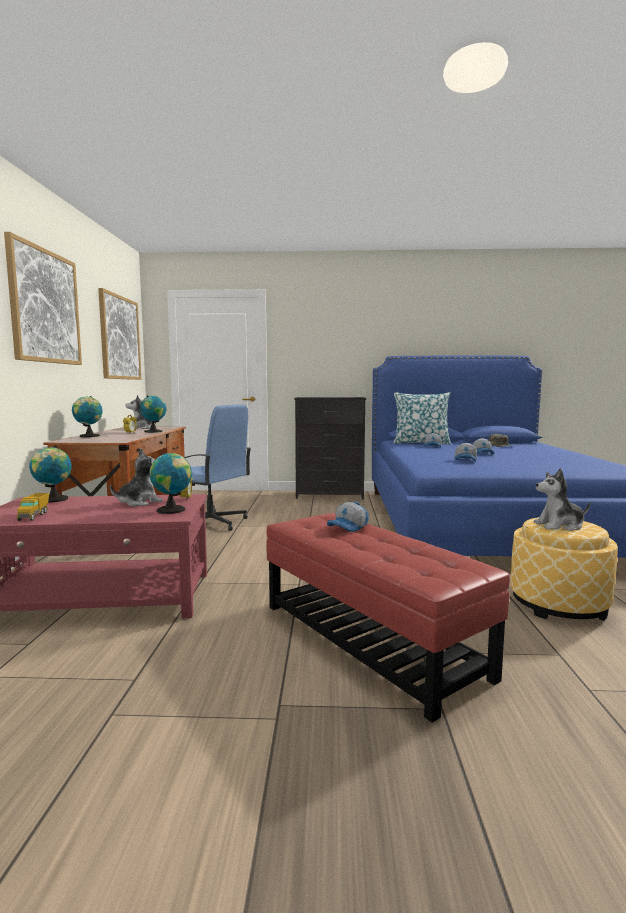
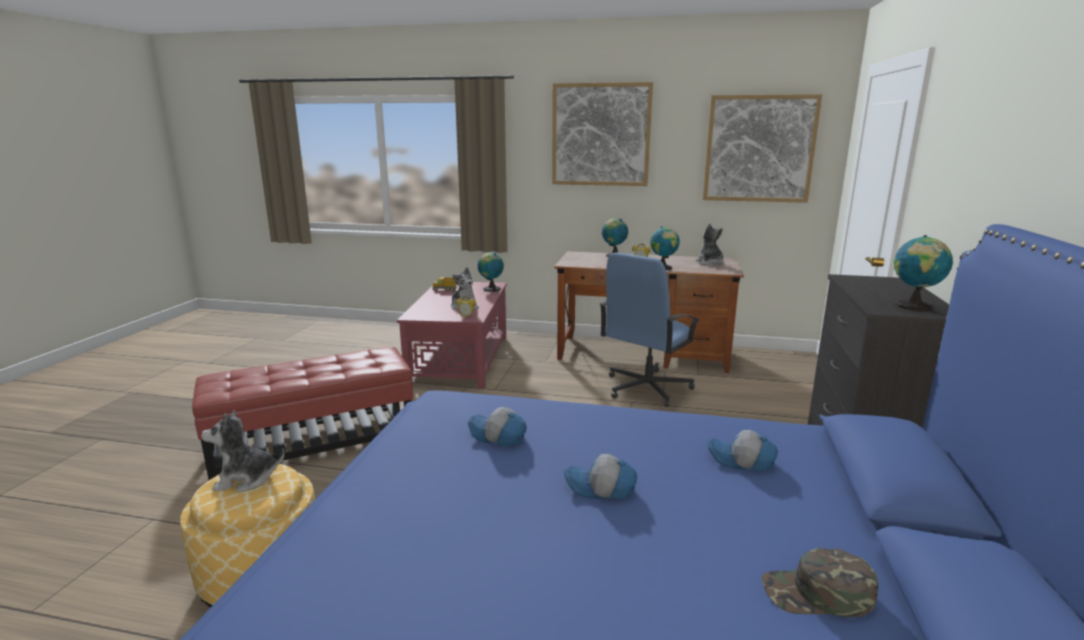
camera: 100 degrees right, 10 degrees up
globe [149,453,192,514] -> globe moved to [894,235,953,311]
cap [327,502,369,532] -> none
pillow [393,392,451,445] -> none
plush toy [534,468,590,531] -> plush toy turned 105 degrees counterclockwise [201,410,285,493]

